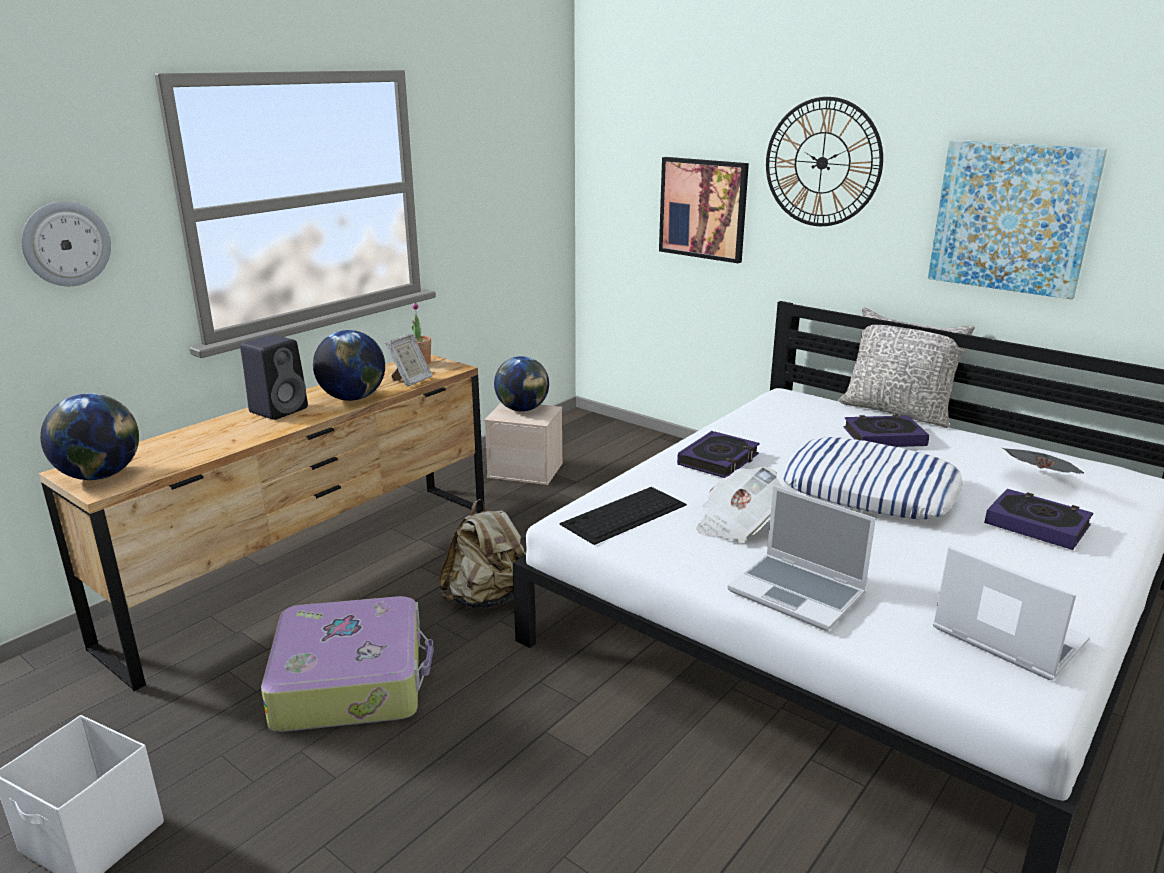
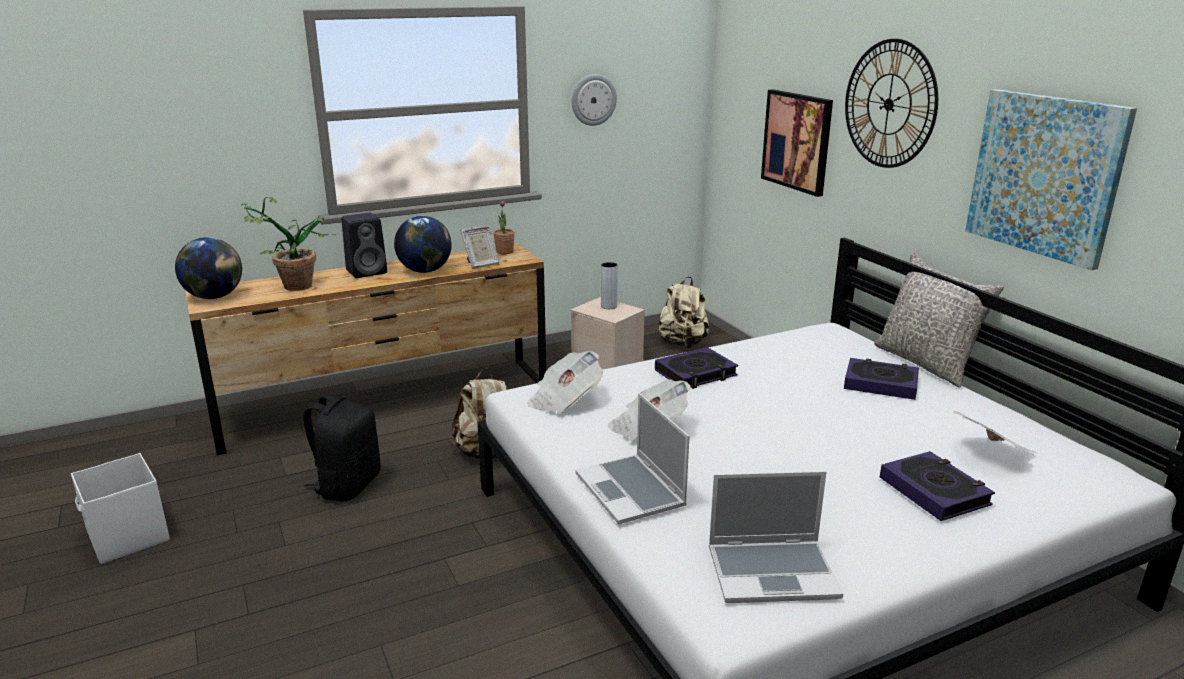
camera: 25 degrees right, 0 degrees up
wall clock [21,201,111,286] -> wall clock moved to [572,74,617,126]
suitcase [261,596,434,732] -> black backpack [303,393,381,502]
globe [494,356,549,412] -> grey vase [601,262,618,309]
keyboard [559,487,687,545] -> newspaper [527,351,603,414]
pillow [782,437,963,519] -> none
laptop [933,546,1090,680] -> laptop turned 105 degrees clockwise [709,471,843,603]
none -> potted plant [241,197,335,291]
none -> beige backpack [656,277,709,348]

